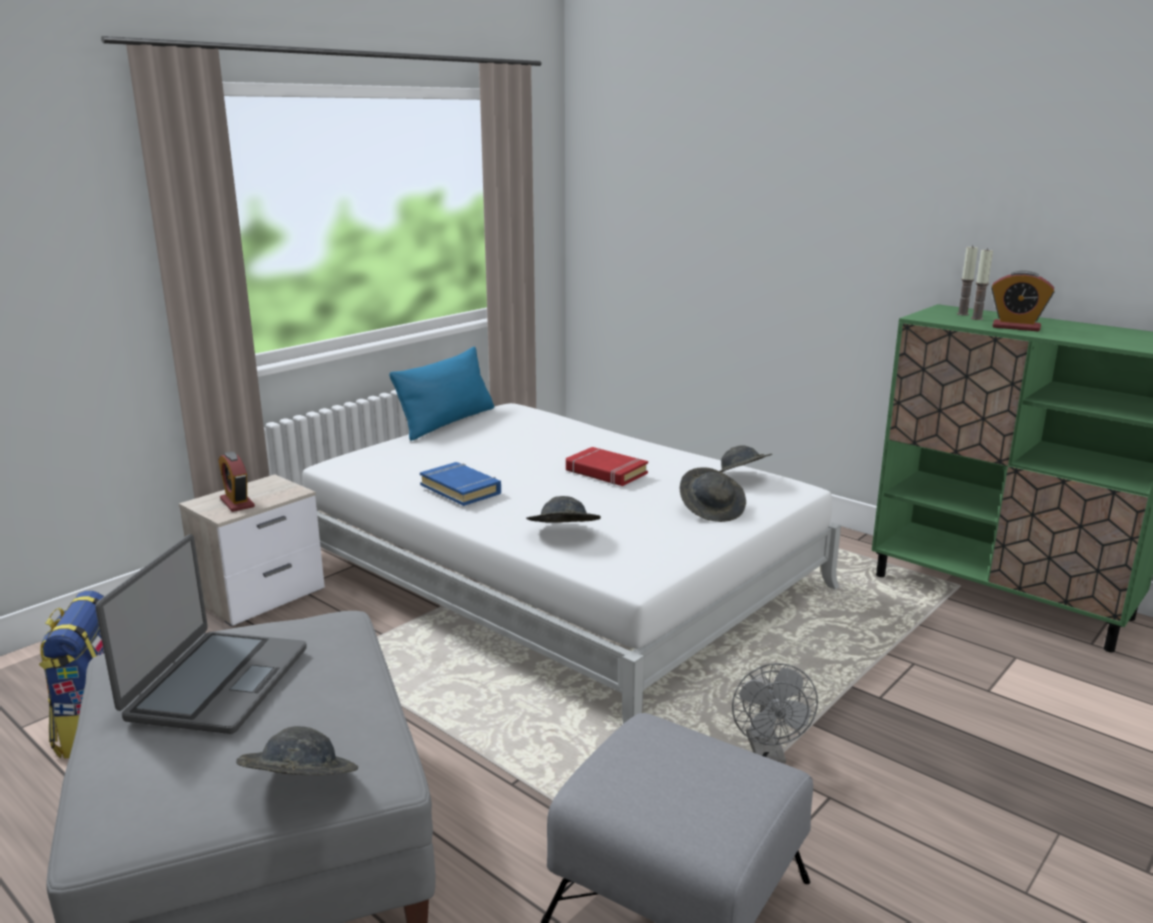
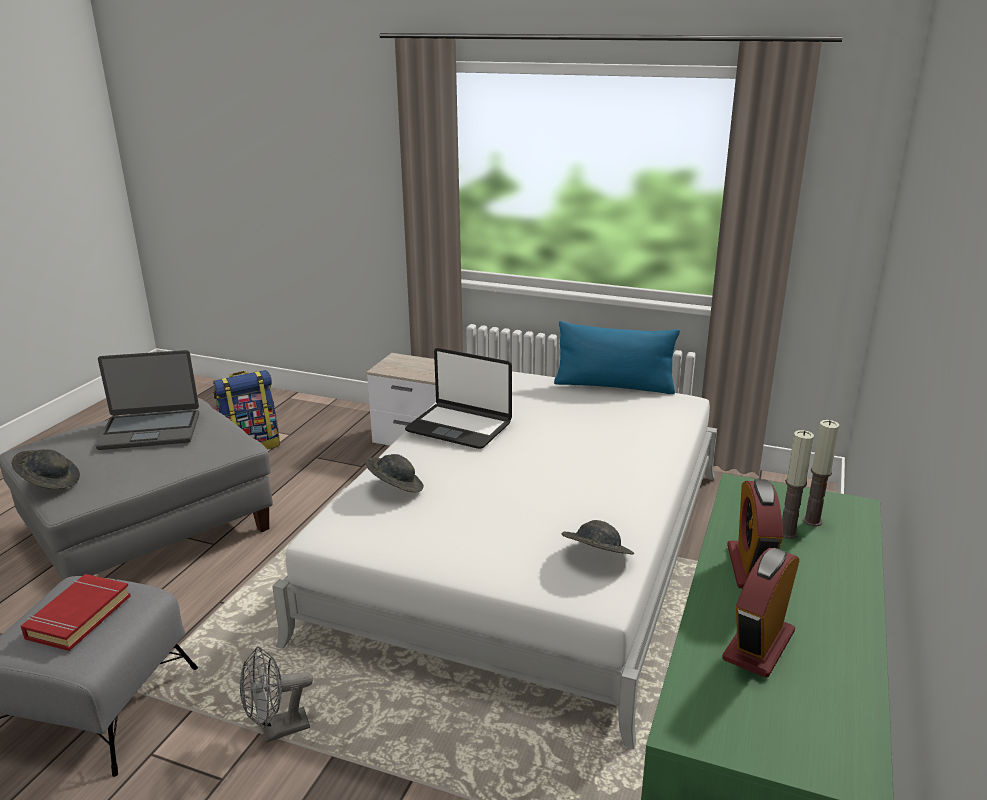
camera: 70 degrees right, 5 degrees up
alarm clock [218,451,255,512] -> alarm clock moved to [722,548,800,678]
blue book [420,462,501,506] -> laptop [405,348,512,449]
red book [566,447,648,486] -> red book moved to [21,574,131,651]
grey hat [679,467,746,522] -> none

